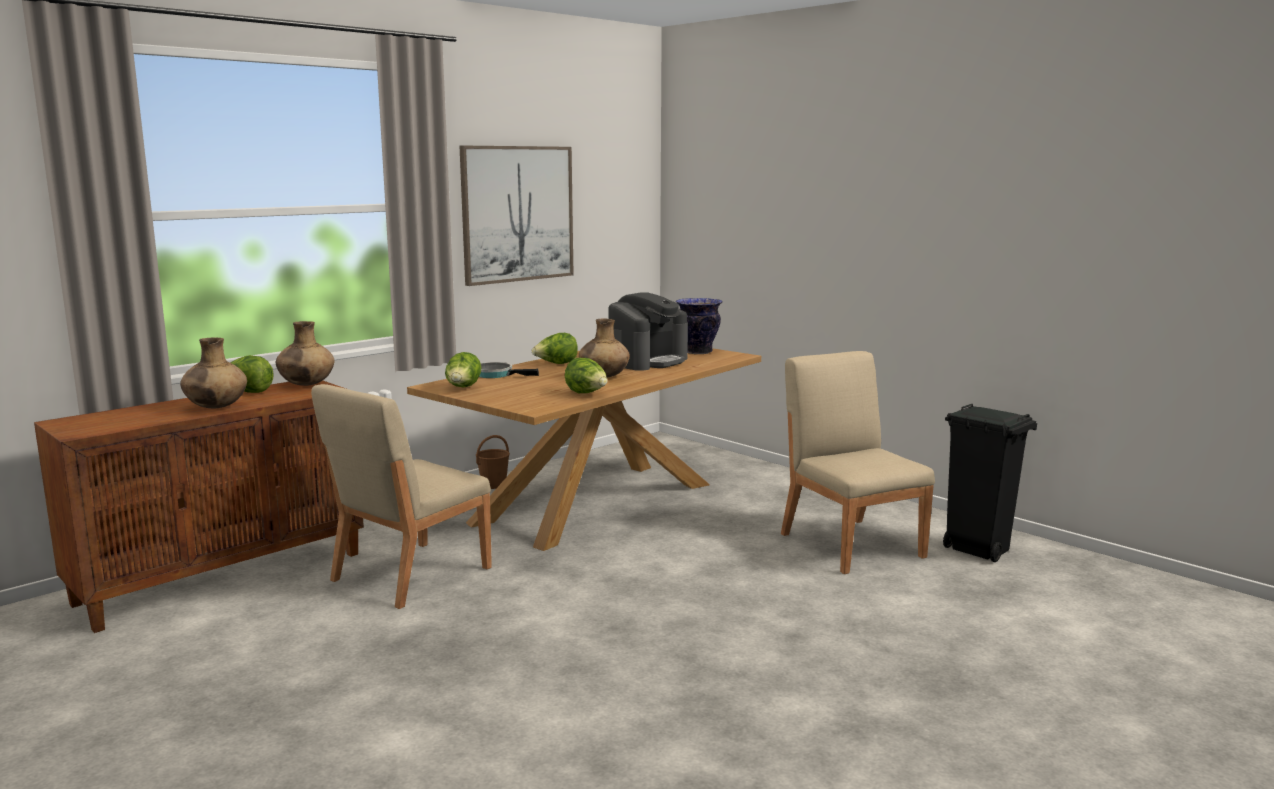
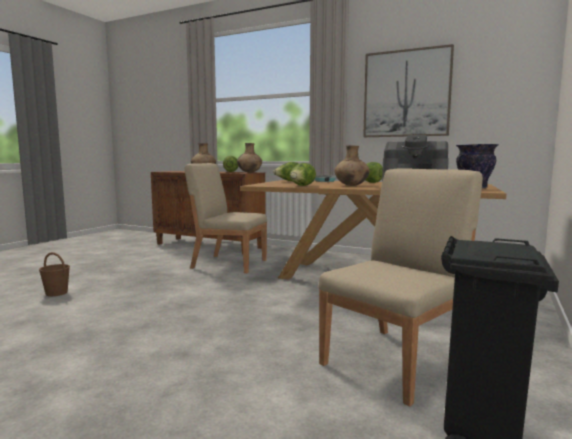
camera: 70 degrees right, 5 degrees down
brown bucket [476,435,510,489] -> brown bucket moved to [39,252,70,296]

